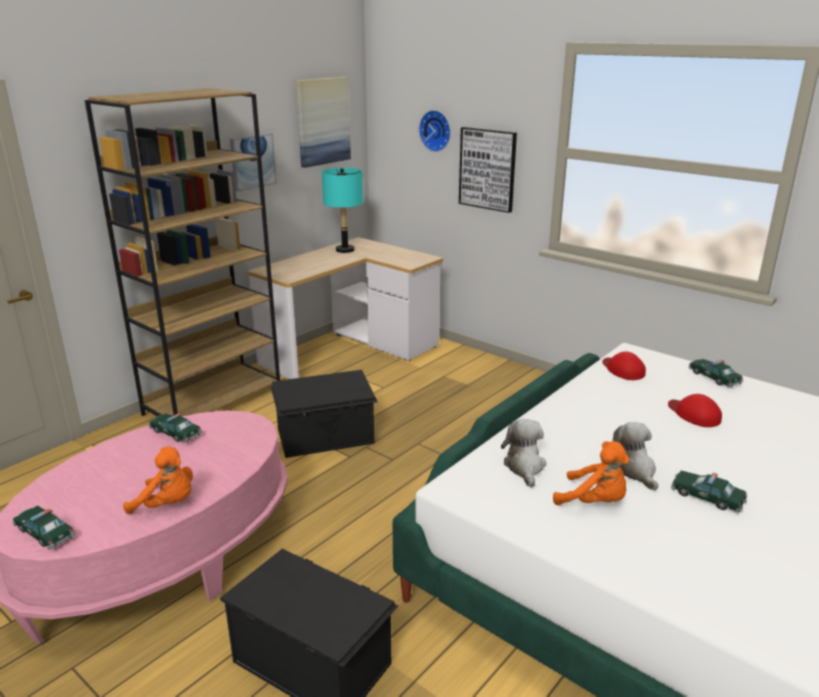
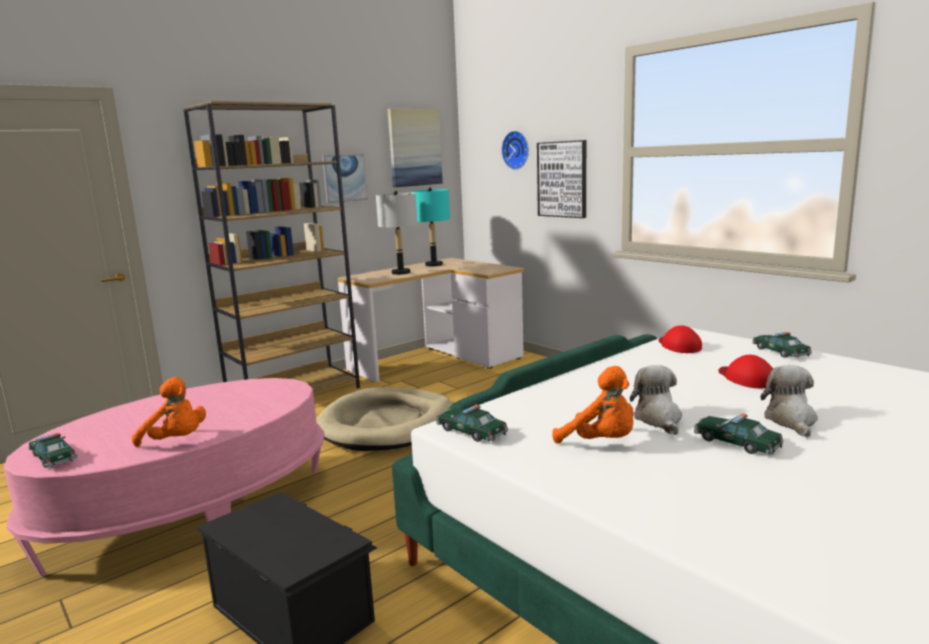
camera: 10 degrees right, 10 degrees down
toy car [149,413,202,443] -> toy car moved to [436,404,508,442]
black storage box [271,370,378,458] -> beige dog bed [316,387,452,451]
plush toy [501,419,546,487] -> plush toy moved to [761,365,818,437]
none -> grey table lamp [376,191,417,275]

